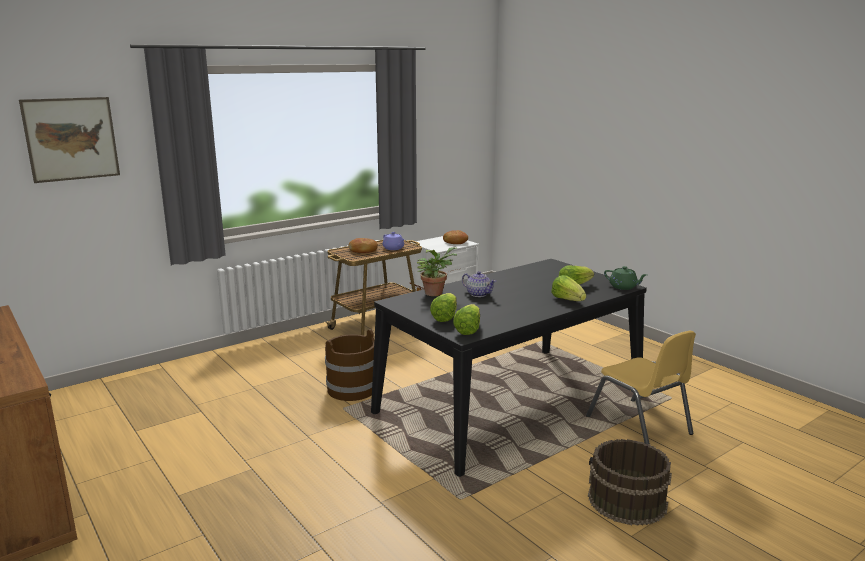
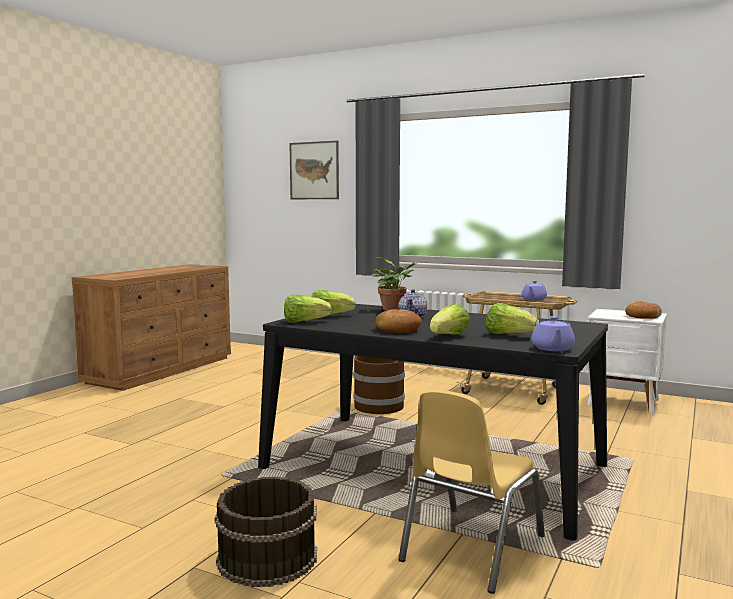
camera: 65 degrees right, 10 degrees down
bread [349,238,378,253] -> bread moved to [375,309,422,333]
green teapot [604,266,647,290] -> purple teapot [531,316,575,351]

